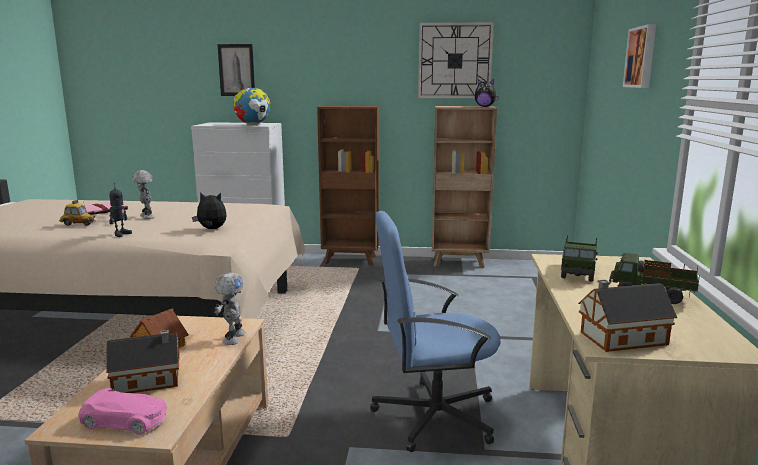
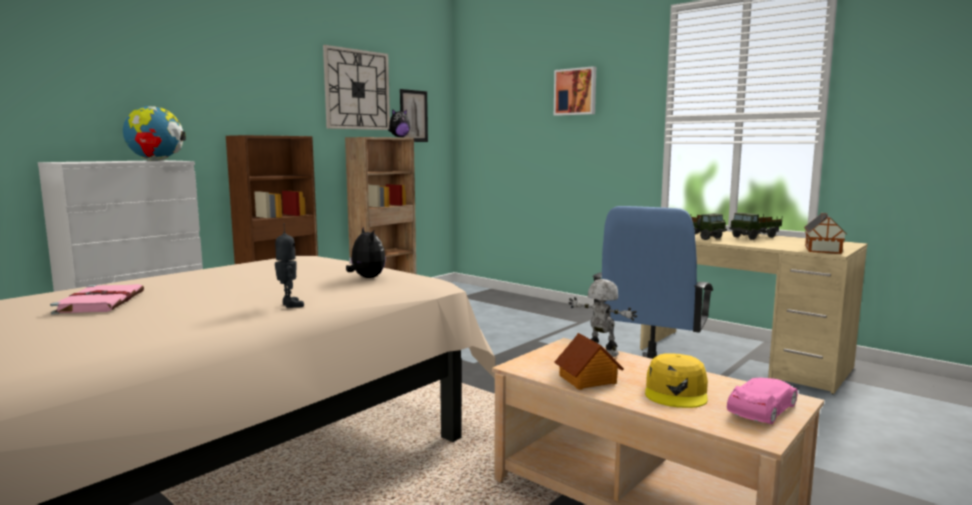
camera: 55 degrees left, 5 degrees down
toy car [59,200,96,226] -> none
toy house [106,330,180,393] -> yellow cap [645,353,708,408]
toy robot [132,170,154,219] -> none
plush toy [192,192,227,229] -> plush toy turned 105 degrees clockwise [346,227,386,278]
picture [218,44,255,96] -> picture moved to [400,89,428,142]

